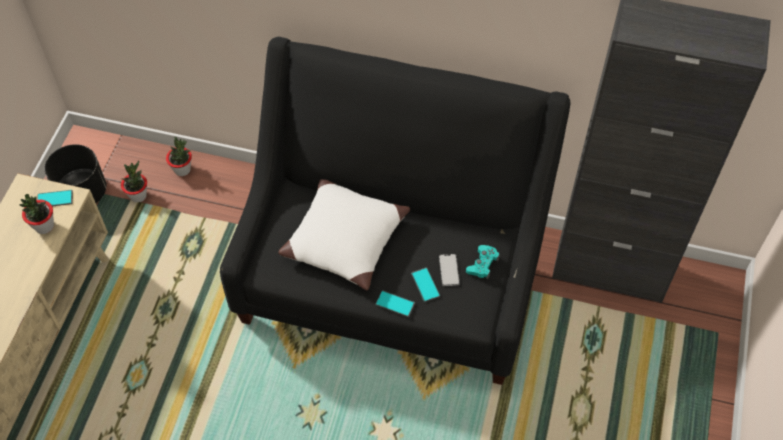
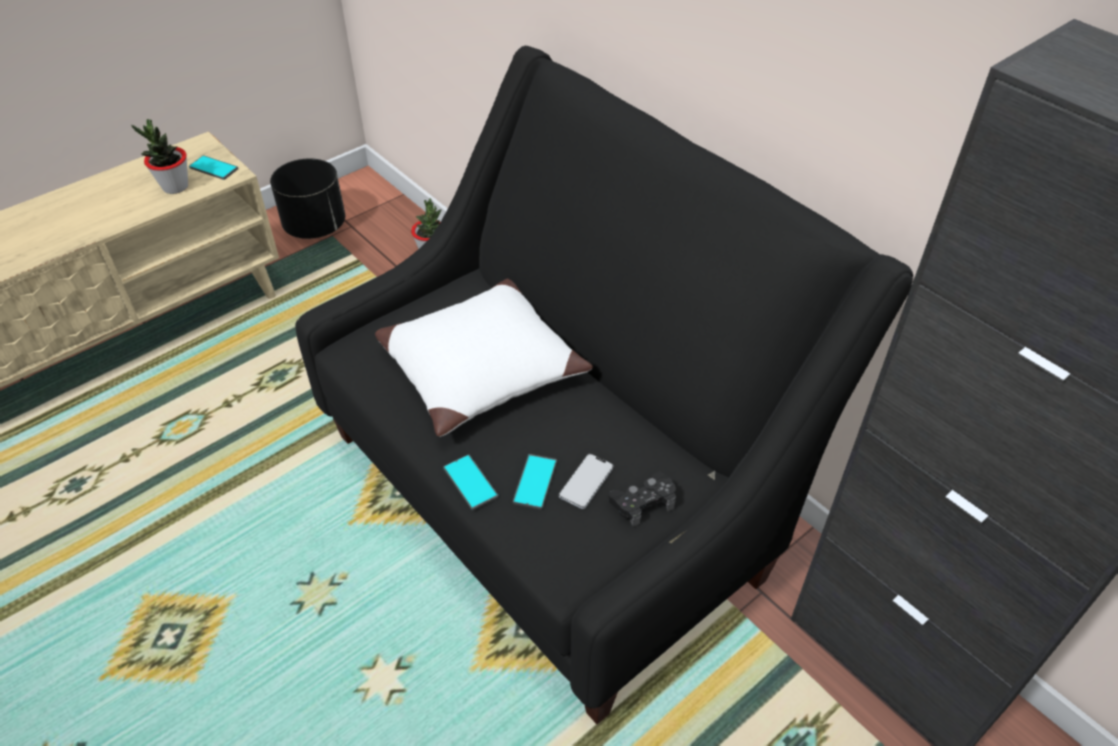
camera: 35 degrees right, 10 degrees down
potted plant [121,160,147,202] -> none
turquoise game controller [466,245,500,279] -> black game controller [608,472,676,527]

